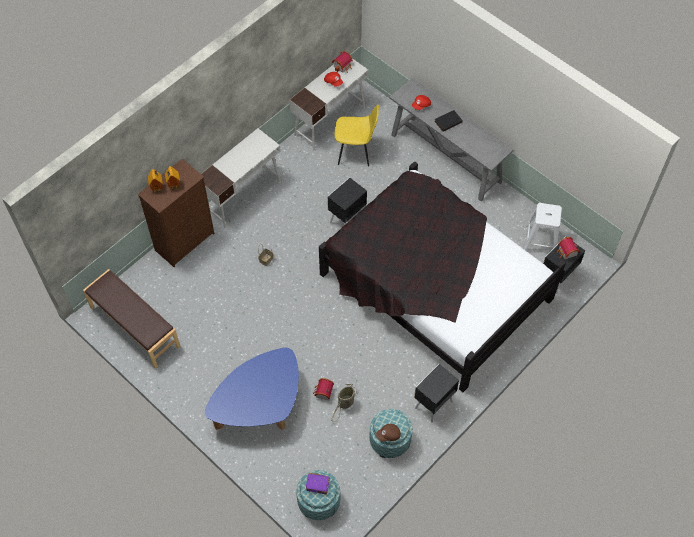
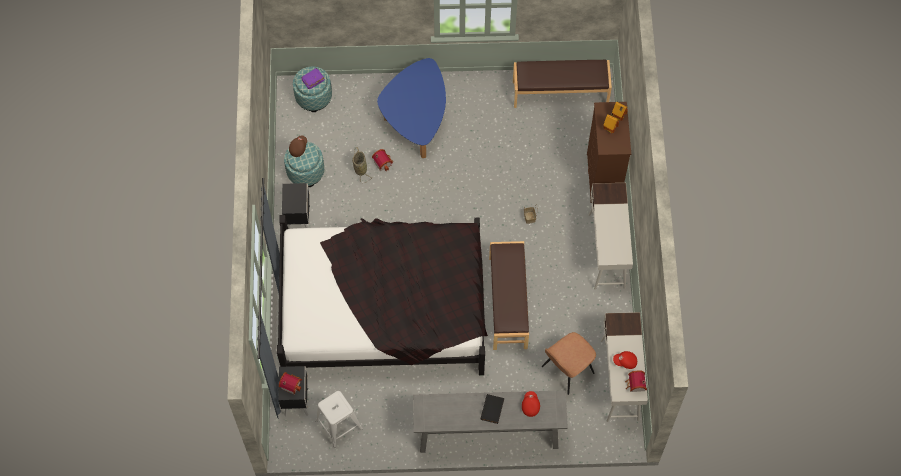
camera: 135 degrees right, 5 degrees up
black nightstand [327,177,367,225] -> brown bench [489,241,529,350]
yellow chair [335,104,379,167] -> brown chair [541,332,596,395]

